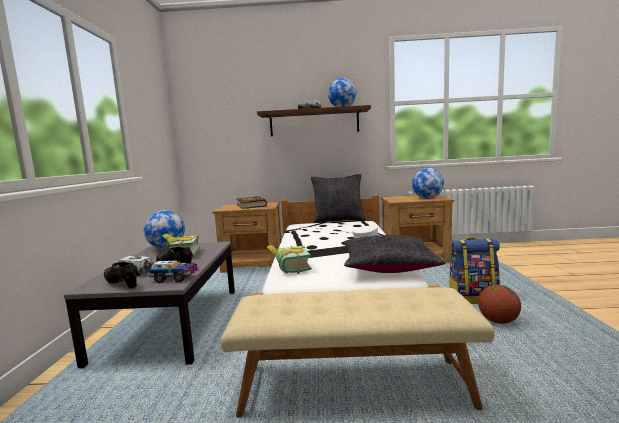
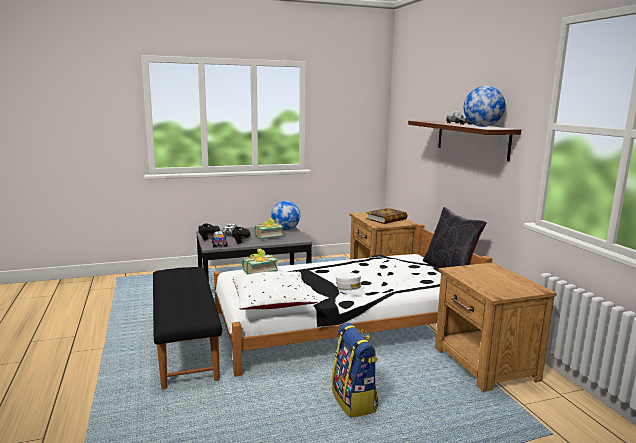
camera: 70 degrees right, 5 degrees up
beige bench [221,287,495,418] -> black bench [153,267,222,389]
black pillow [344,235,445,273] -> white pillow [232,271,318,310]
globe [412,168,444,199] -> none
basketball [478,285,521,324] -> none

